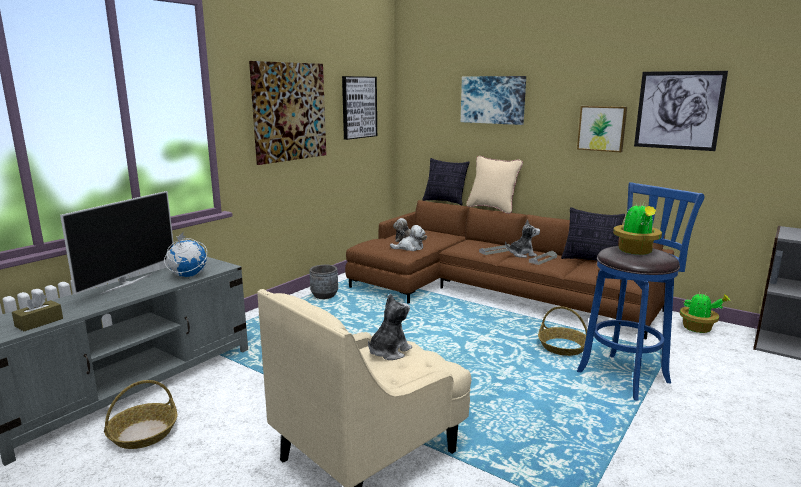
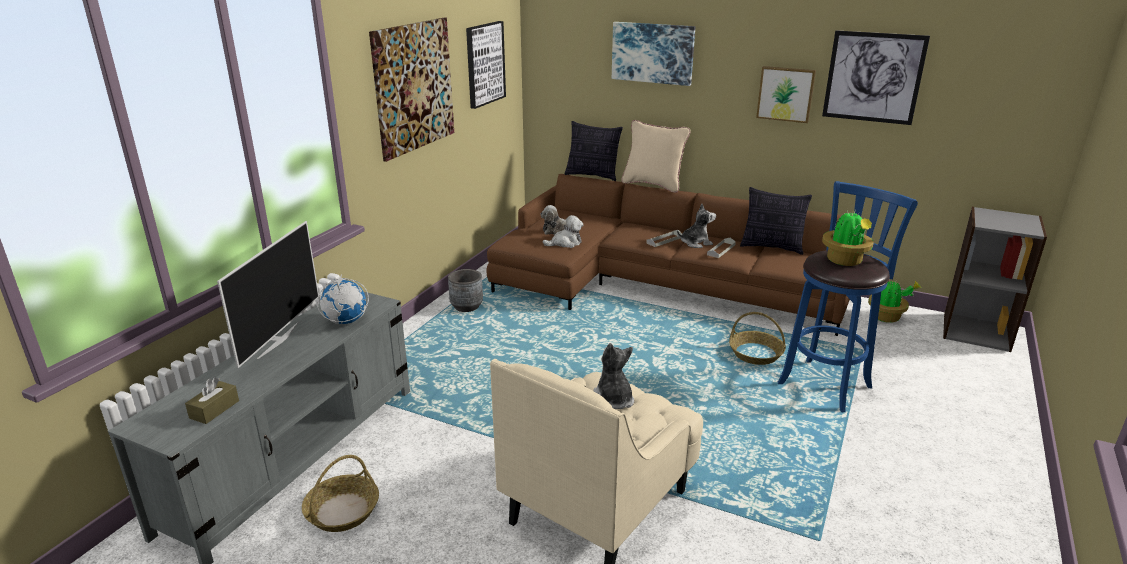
camera: 10 degrees left, 10 degrees up
plush toy [368,294,412,360] -> plush toy turned 45 degrees counterclockwise [593,343,634,409]

